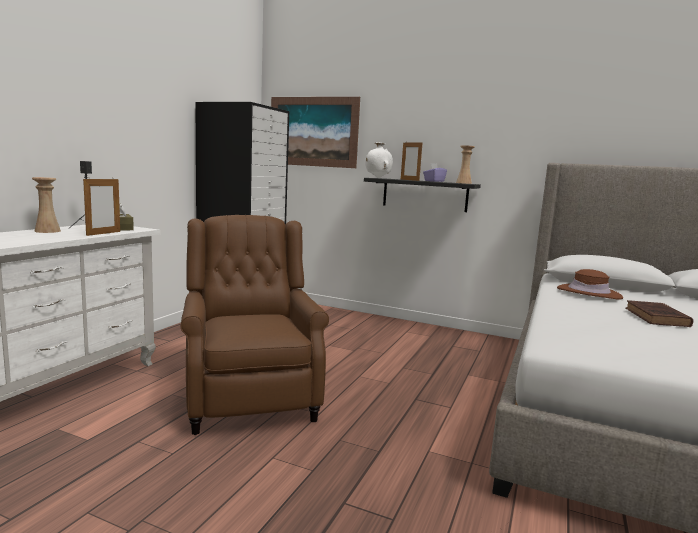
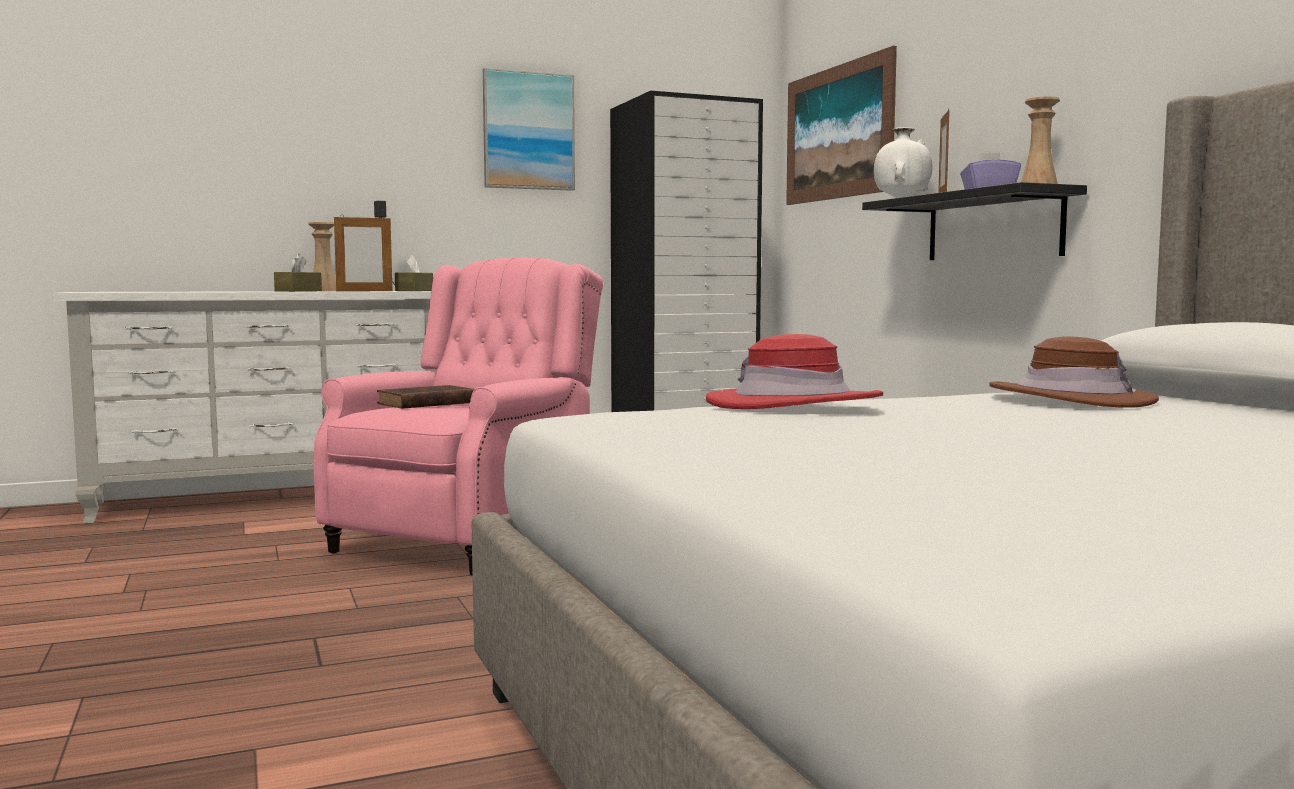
camera: 45 degrees right, 5 degrees down
brown armchair [181,215,329,435] -> pink armchair [314,257,603,575]
brown book [626,300,693,327] -> brown book moved to [377,385,474,409]
none -> brown tissue box [274,254,322,292]
none -> picture [483,68,575,191]
none -> red hat [706,334,883,409]

